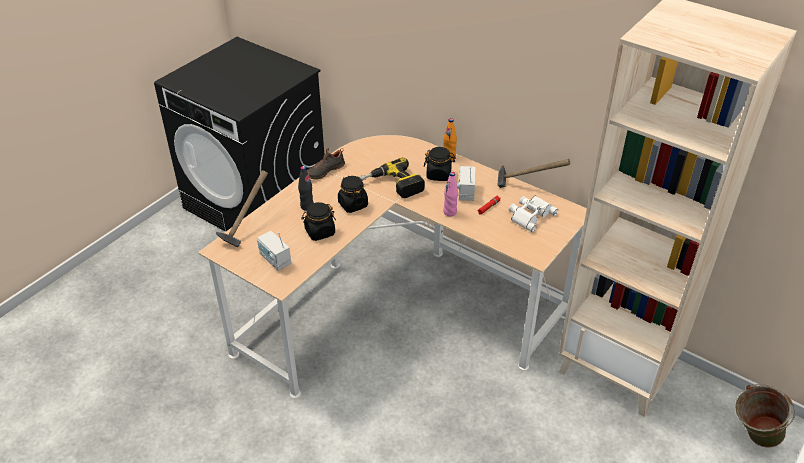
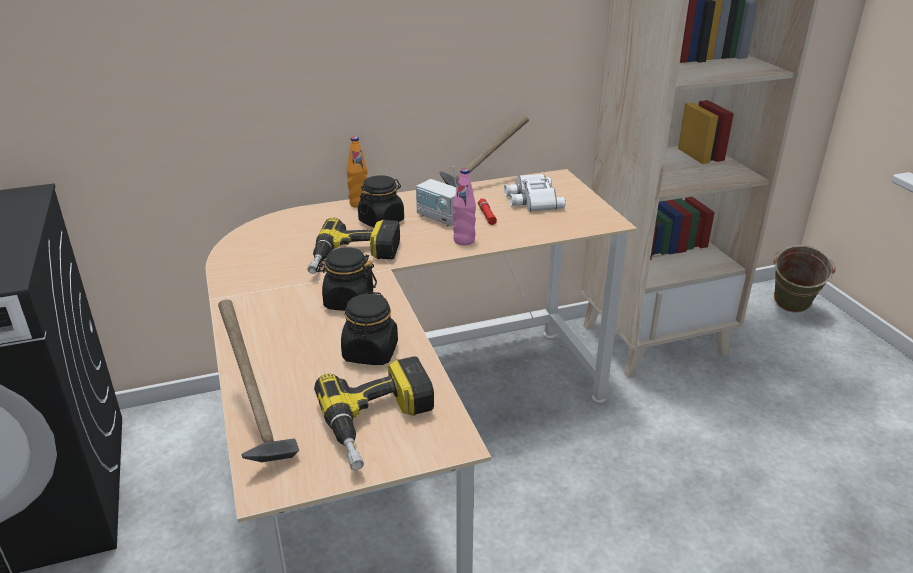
camera: 55 degrees left, 10 degrees down
radio [257,231,291,271] -> power drill [314,356,434,470]
black bottle [298,166,314,211] -> none
black shoe [307,148,345,180] -> none

